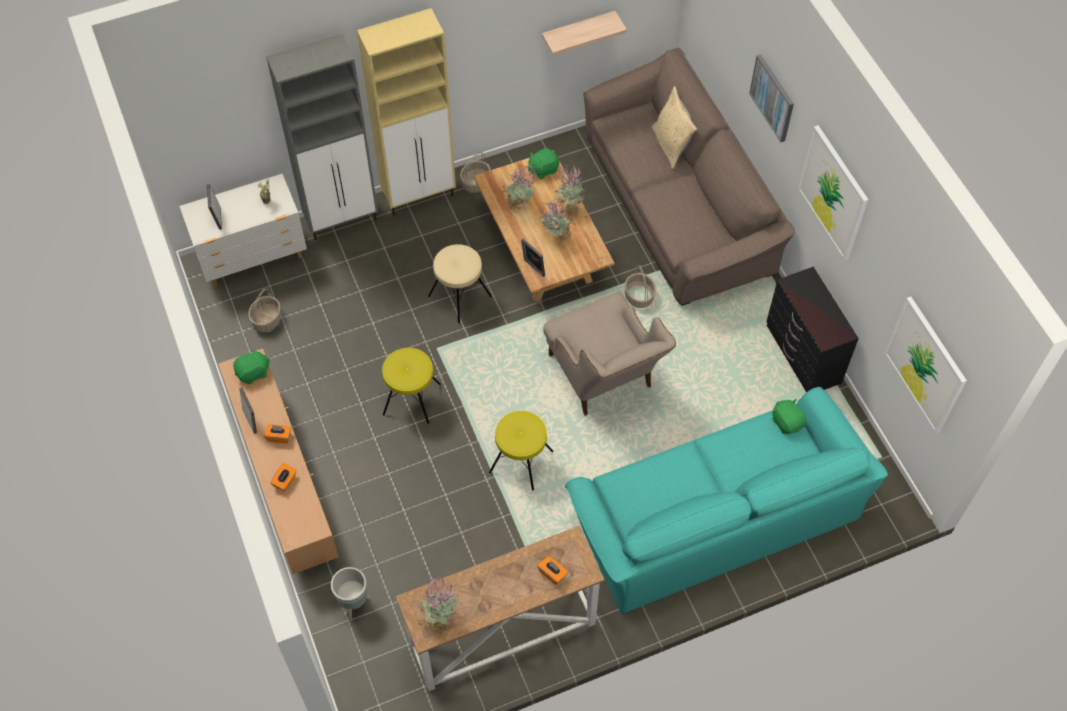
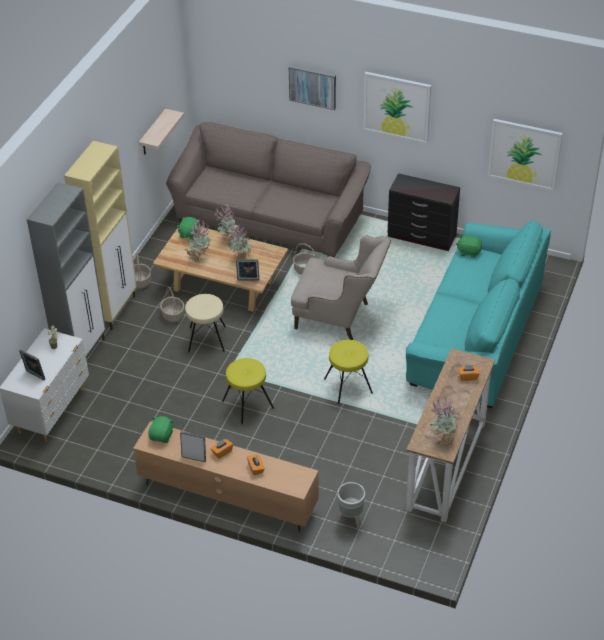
camera: 45 degrees left, 15 degrees down
basket [248,289,281,331] -> basket moved to [160,287,184,322]
beige pillow [652,86,697,169] -> none

